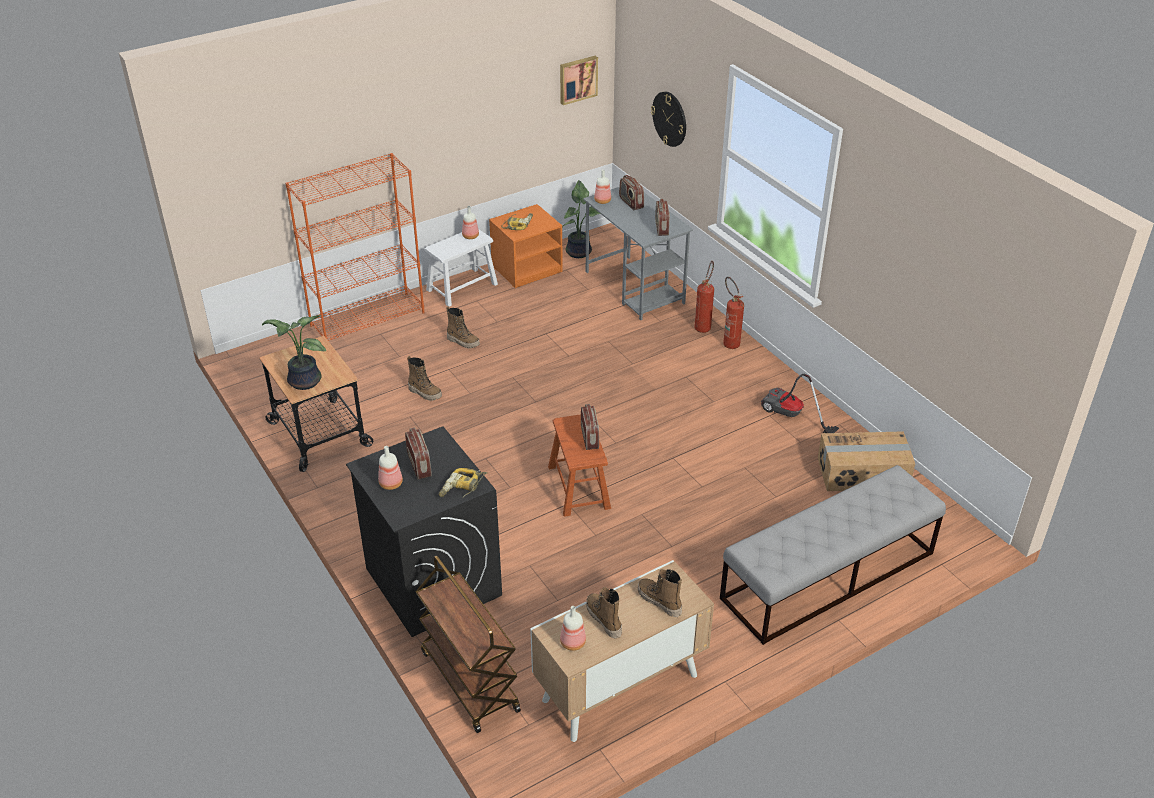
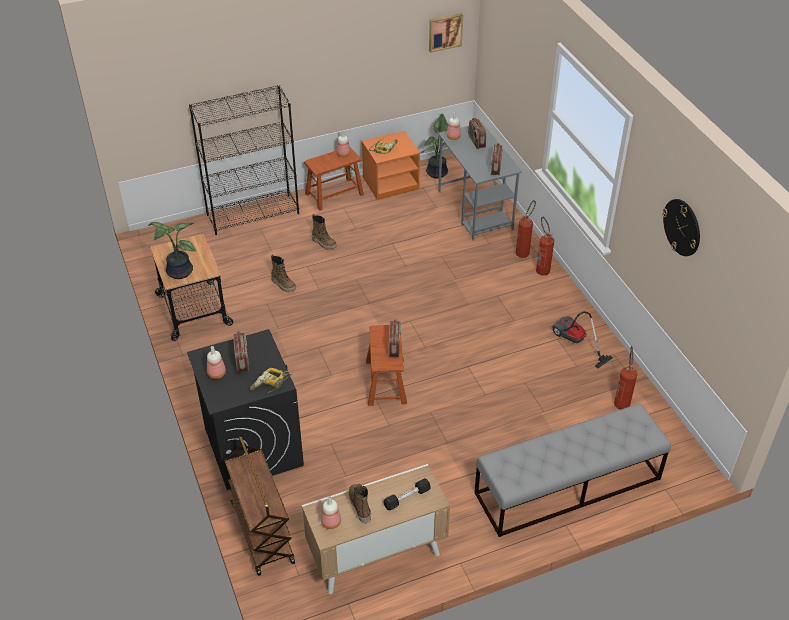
camera: 10 degrees right, 5 degrees up
orange bookcase [285,153,425,341] -> black bookcase [189,85,299,235]
white stool [424,229,498,307] -> brown stool [304,147,364,211]
boot [638,569,682,617] -> black dumbbell [383,478,431,511]
wall clock [651,91,686,147] -> wall clock moved to [662,199,700,256]
cardboard box [818,431,915,491] -> fire extinguisher [614,346,637,410]

